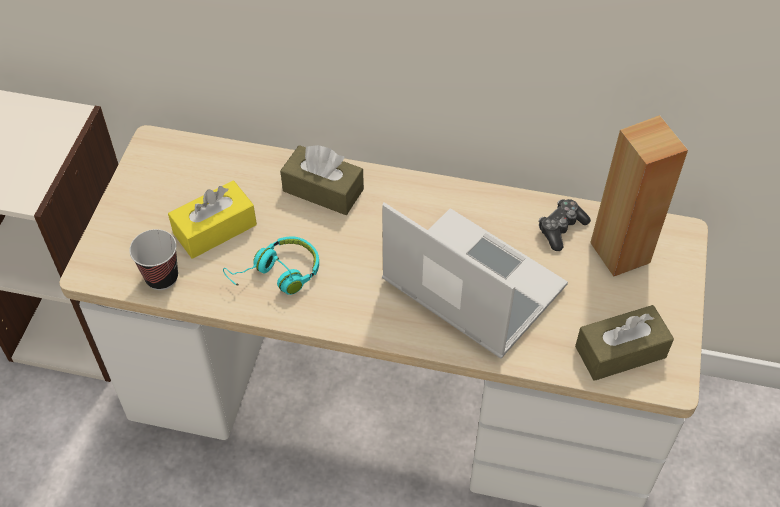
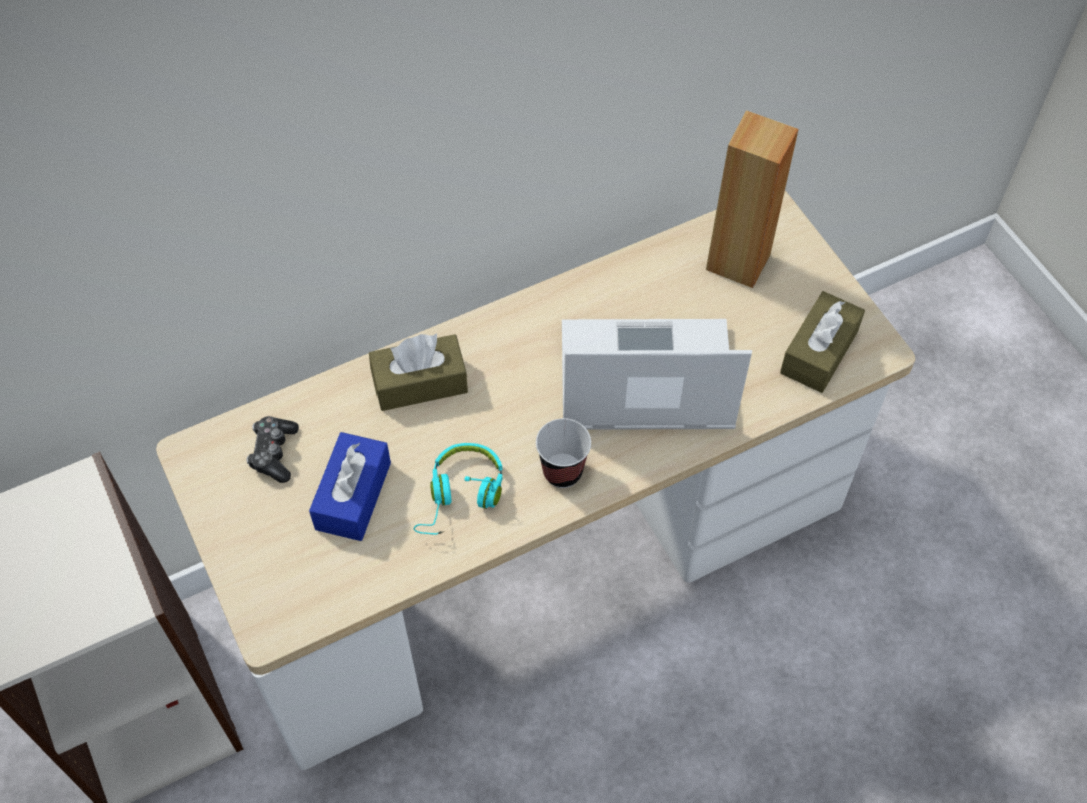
camera: 40 degrees left, 5 degrees up
cup [129,229,178,290] -> cup moved to [536,418,591,488]
yellow tissue box [168,181,257,259] -> blue tissue box [309,432,391,541]
game controller [539,199,591,251] -> game controller moved to [246,416,299,483]

